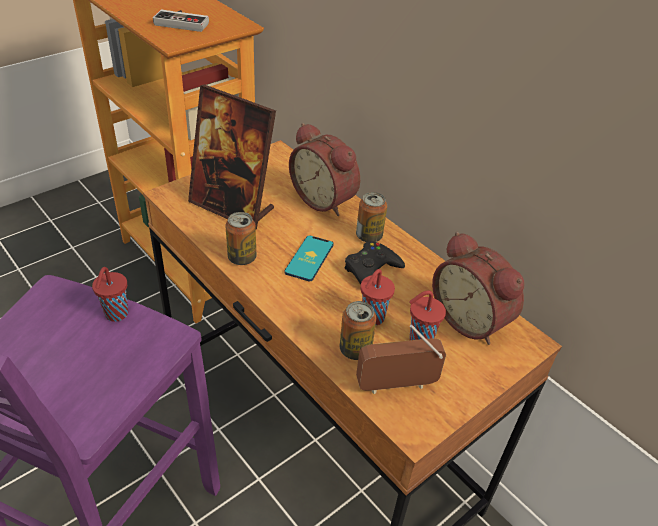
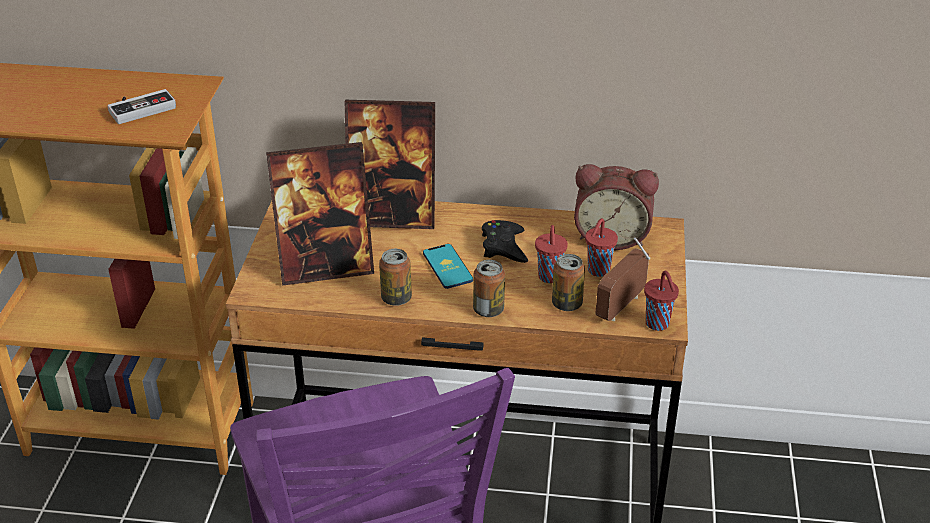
camera: 40 degrees left, 5 degrees down
red cup [92,267,128,322] -> red cup moved to [644,271,679,331]
alarm clock [289,123,360,216] -> picture frame [345,100,435,229]
can [356,192,387,242] -> can moved to [473,260,505,317]

